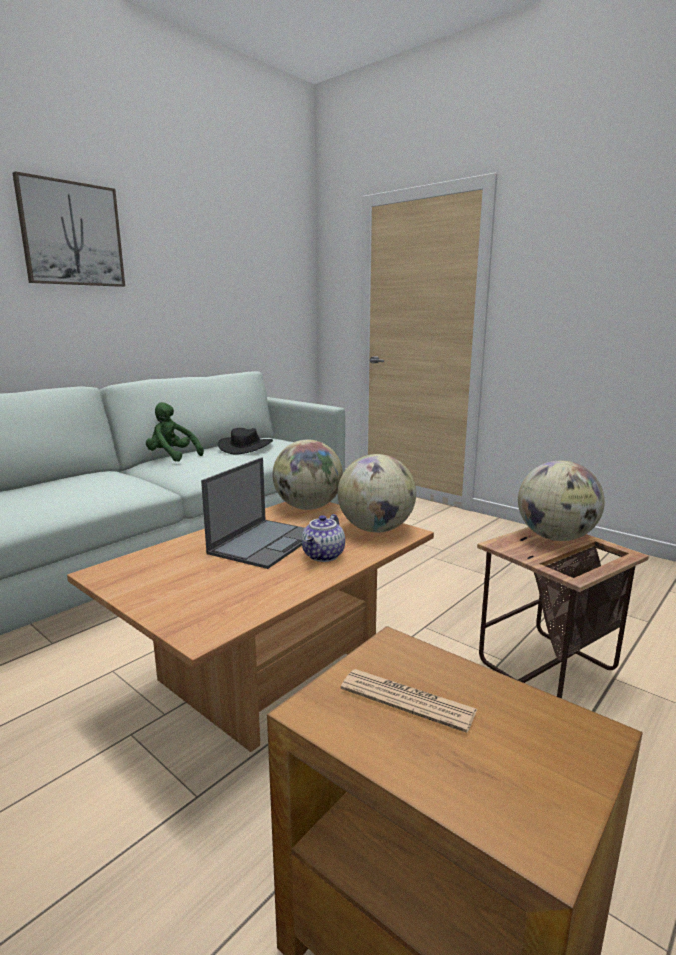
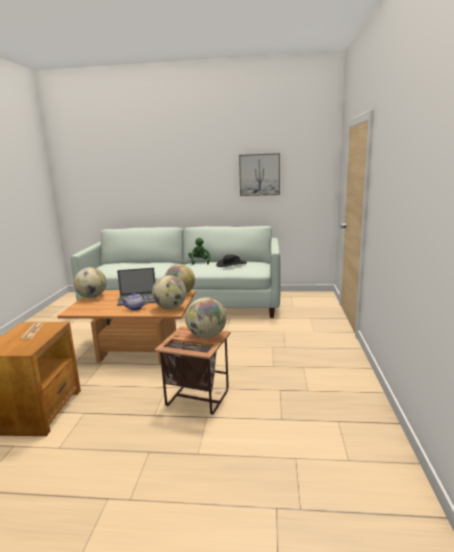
camera: 55 degrees right, 0 degrees up
picture [13,171,125,287] -> picture moved to [239,153,280,196]
none -> globe [74,267,106,298]

